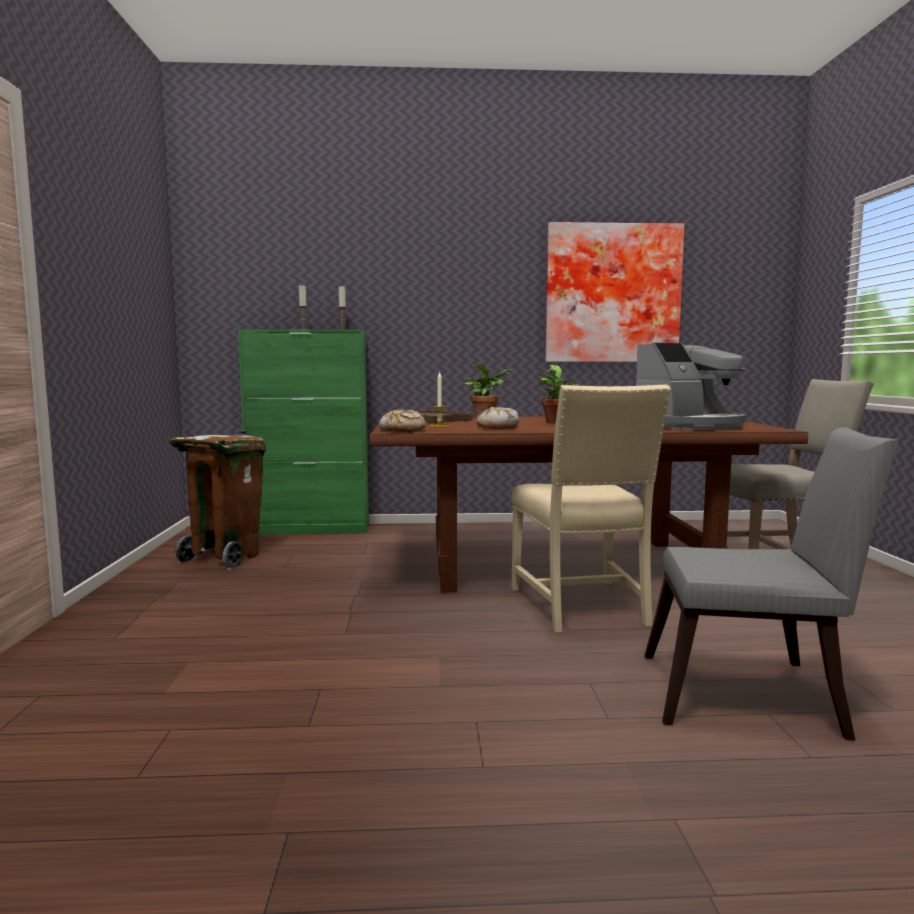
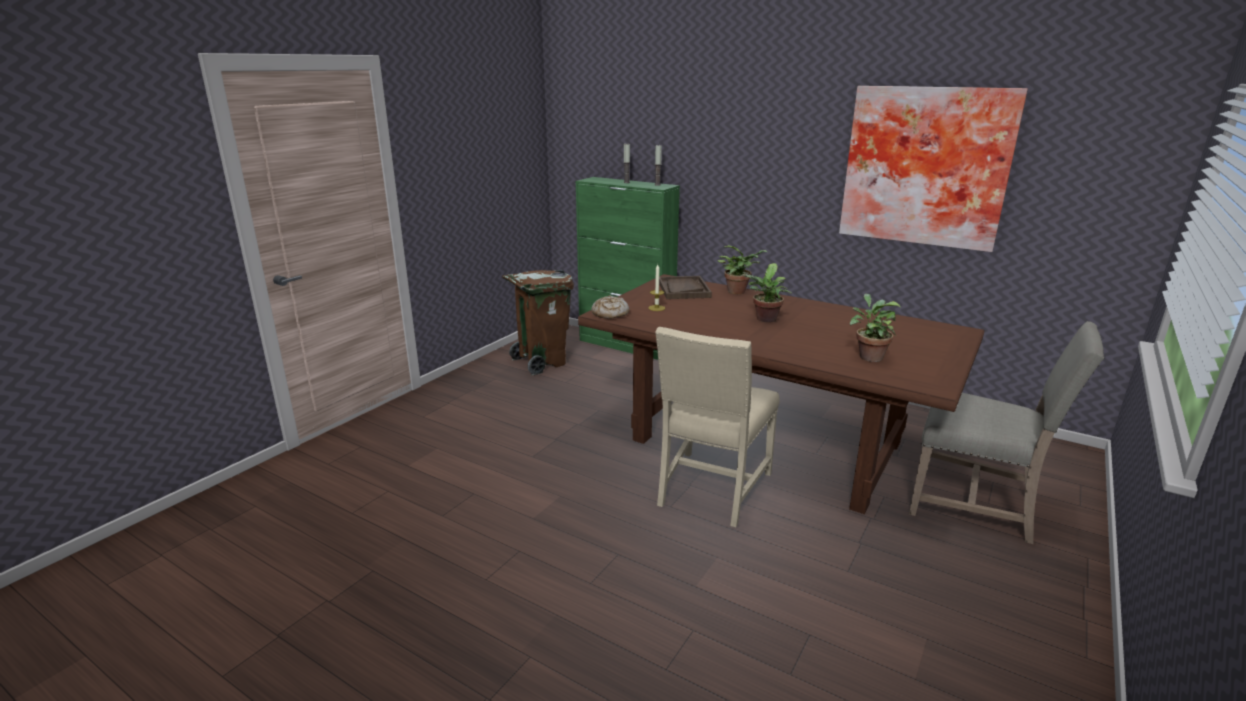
camera: 35 degrees right, 15 degrees up
bread [476,407,519,429] -> none
coffee machine [636,343,746,430] -> potted plant [850,294,900,362]
grey chair [644,427,899,741] -> none

